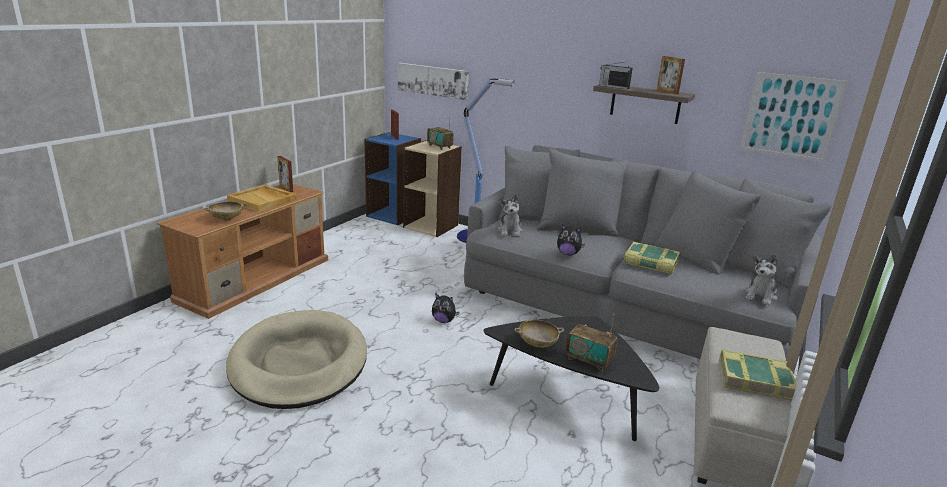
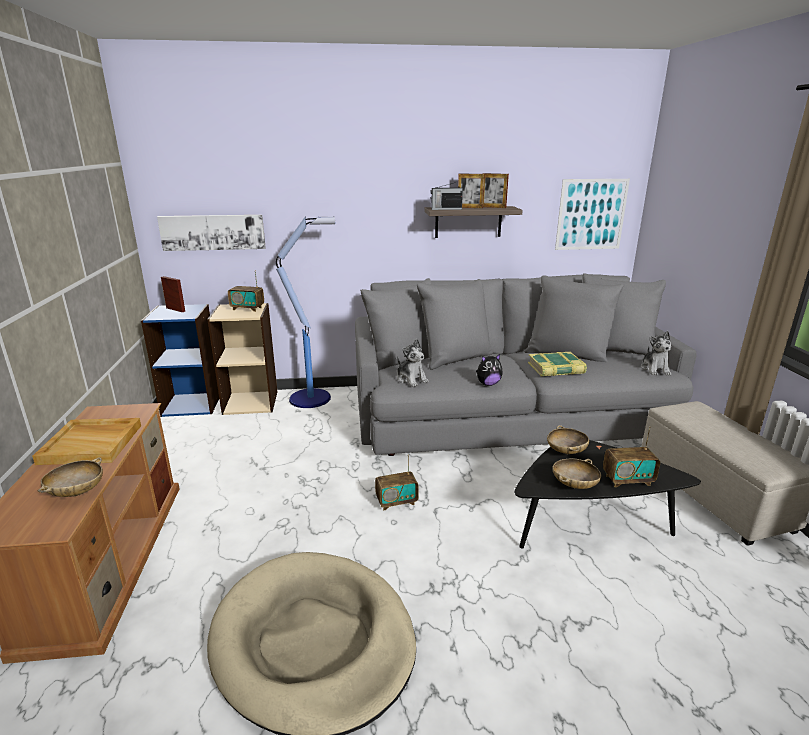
camera: 35 degrees left, 0 degrees up
picture frame [277,156,293,192] -> picture frame moved to [458,173,485,208]
plush toy [432,294,459,323] -> radio [375,455,419,510]
book [720,350,797,401] -> none
none -> beige bowl [547,425,589,454]

